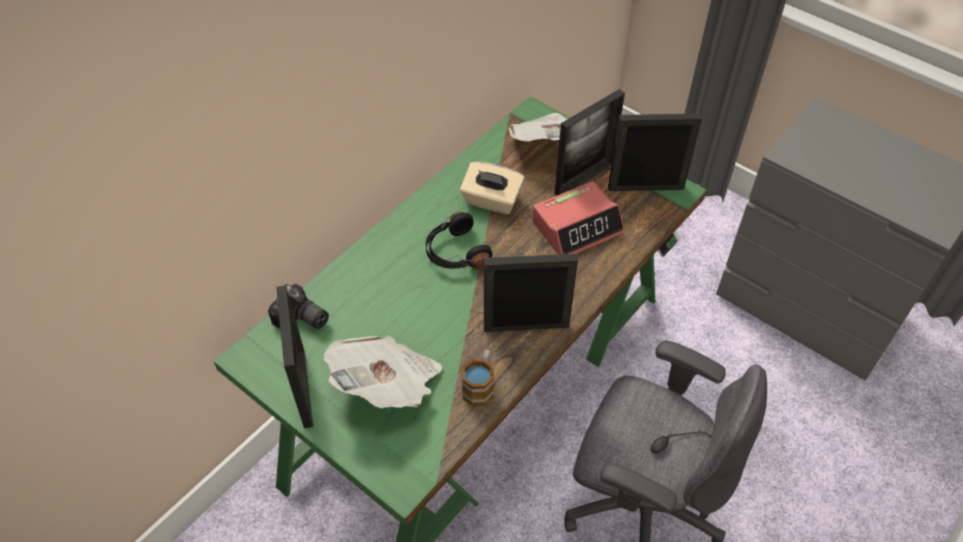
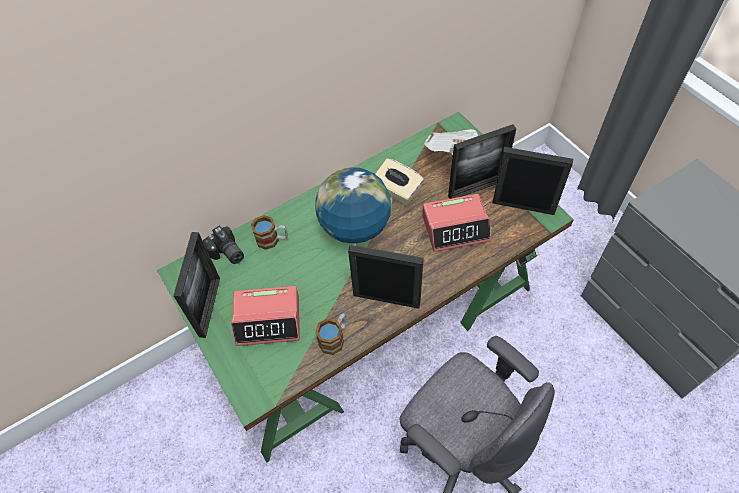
camera: 20 degrees right, 5 degrees up
newspaper [324,336,442,408] -> alarm clock [231,286,300,346]
black headphones [426,211,492,270] -> globe [315,167,391,244]
none -> mug [251,215,288,250]

